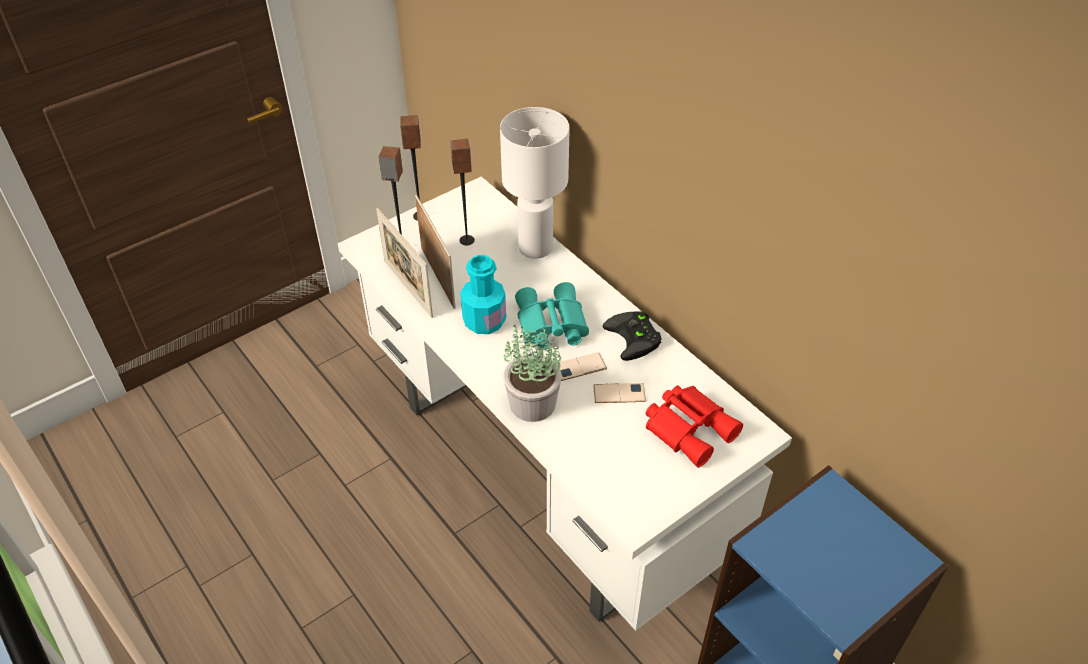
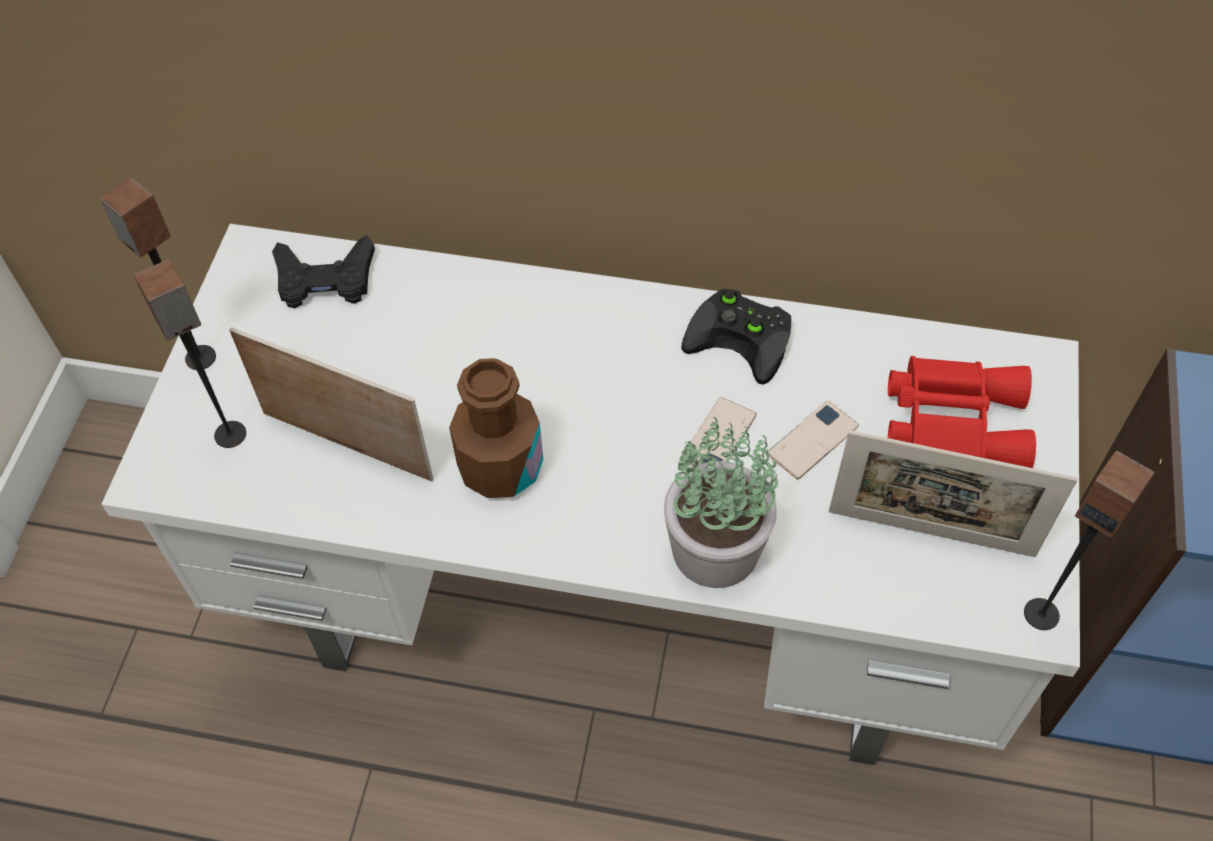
camera: 40 degrees left, 10 degrees up
picture frame [376,208,433,318] -> picture frame moved to [829,430,1078,557]
speaker [450,139,475,245] -> speaker moved to [1024,450,1155,630]
turquoise bottle [460,255,506,334] -> brown bottle [449,358,543,498]
white table lamp [500,107,570,259] -> none
turquoise binoculars [515,282,589,348] -> none
none -> black game controller [272,235,375,308]

